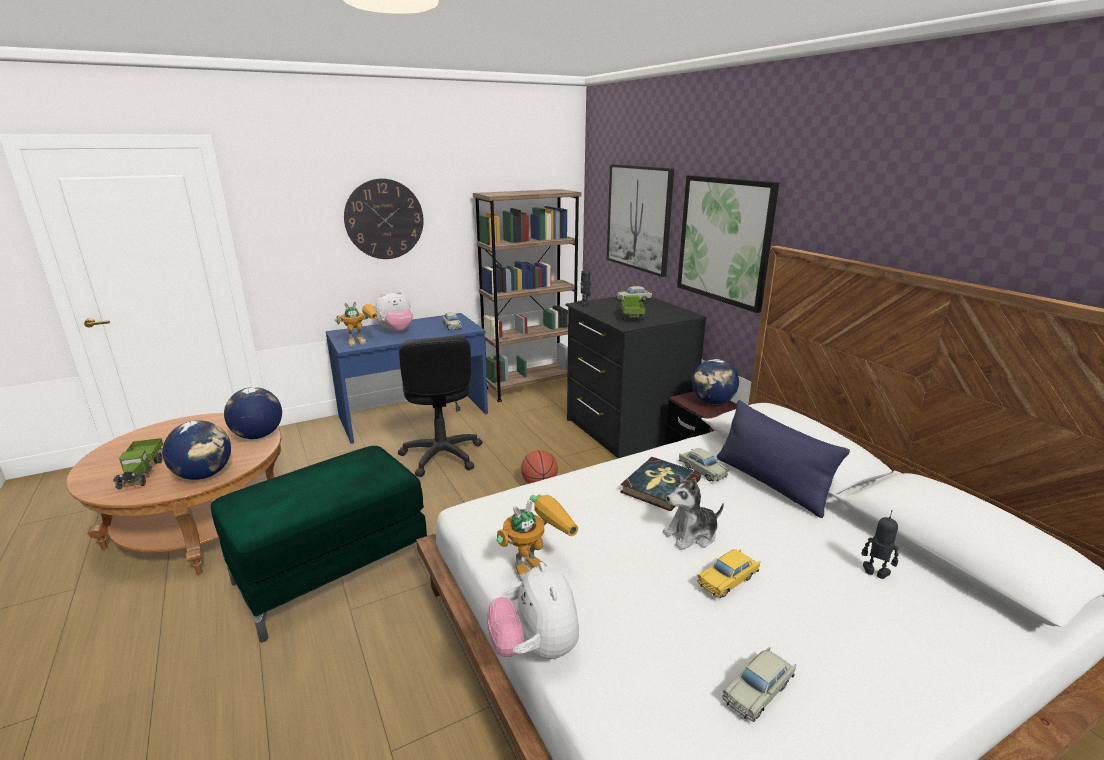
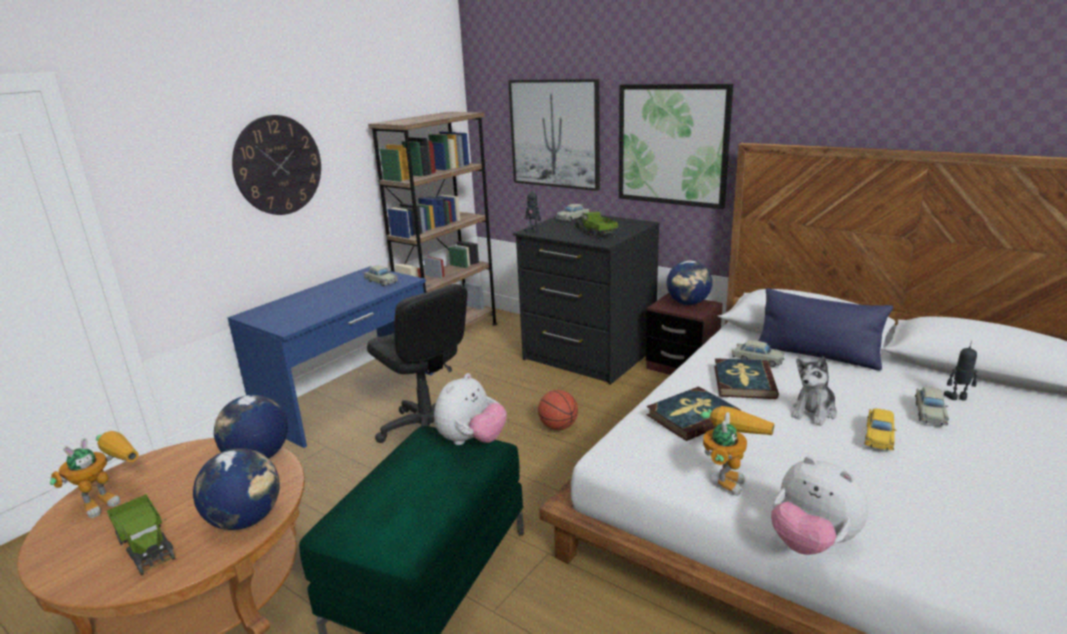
camera: 25 degrees left, 0 degrees up
toy robot [335,302,378,346] -> toy robot moved to [50,431,139,518]
plush toy [374,291,413,332] -> plush toy moved to [434,373,507,445]
beige toy car [722,647,796,722] -> beige toy car moved to [915,387,949,426]
none -> book [647,386,741,441]

